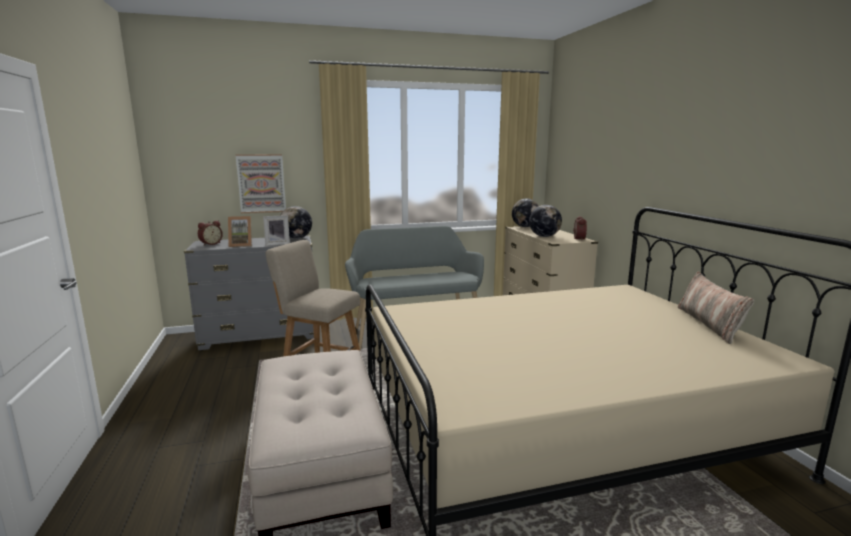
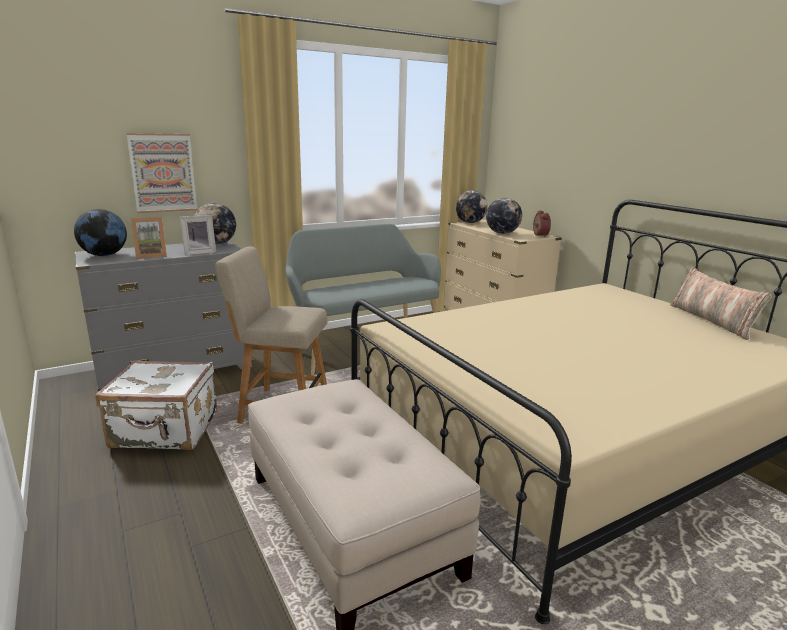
camera: 15 degrees left, 5 degrees up
alarm clock [198,220,223,245] -> globe [74,209,127,256]
none -> white suitcase [95,360,217,450]

